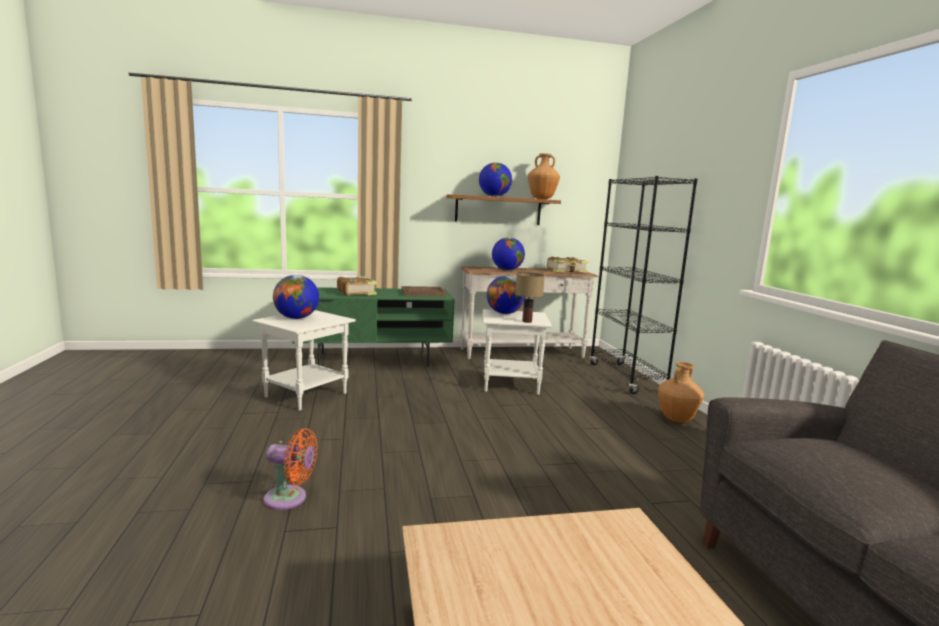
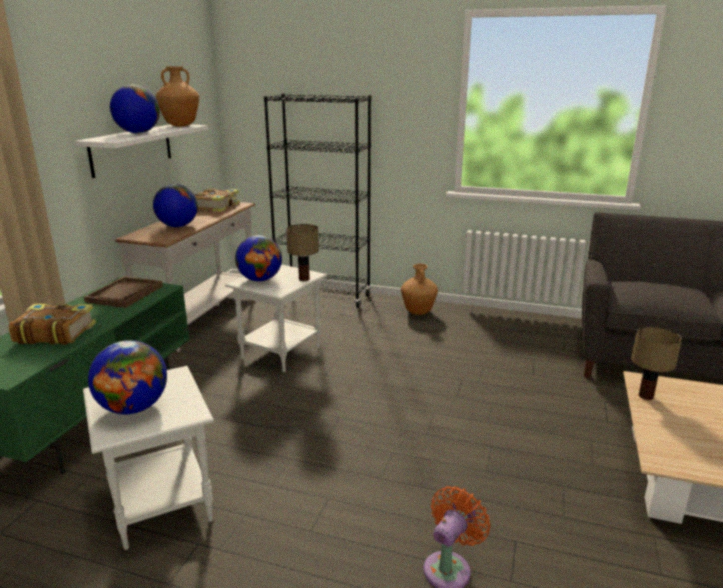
camera: 60 degrees left, 10 degrees up
brown shelf [446,194,561,225] -> white shelf [75,125,208,178]
none -> table lamp [631,326,682,400]

